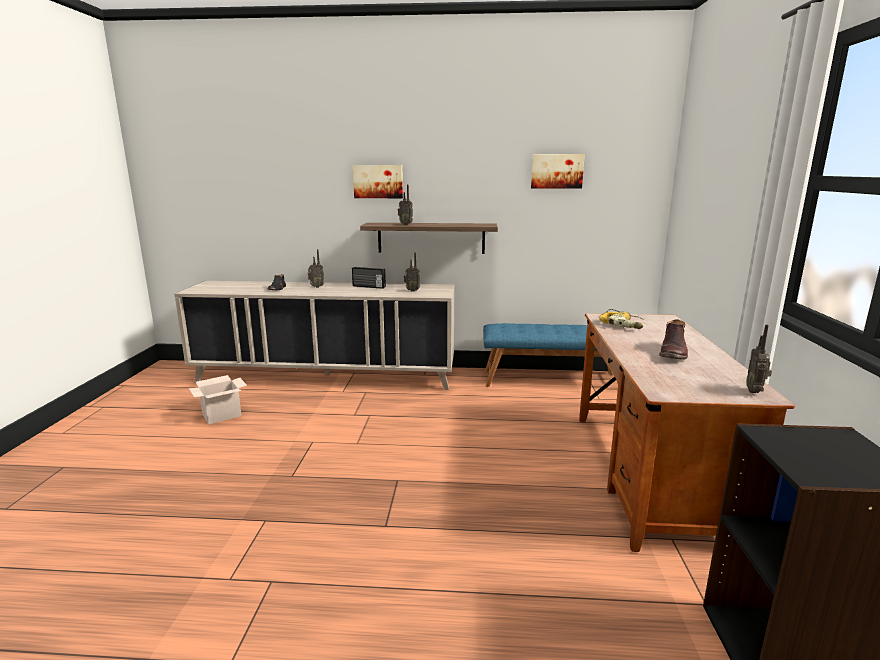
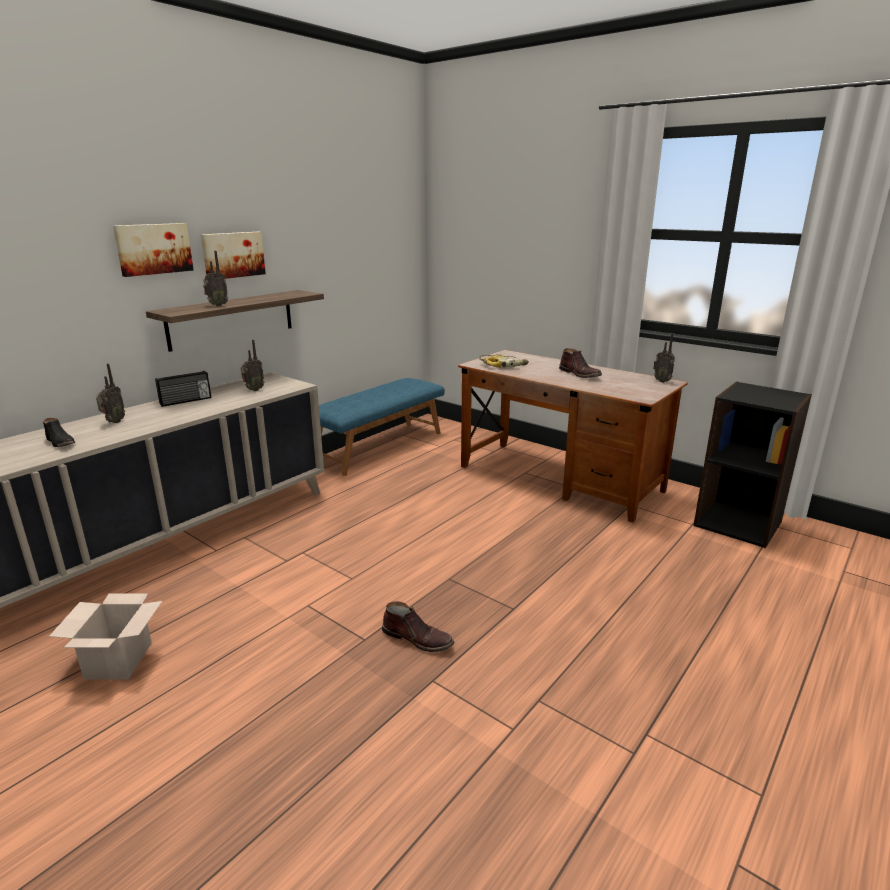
camera: 55 degrees left, 5 degrees up
picture [531,154,585,189] -> picture moved to [201,232,266,279]
none -> brown boot [382,601,454,652]

